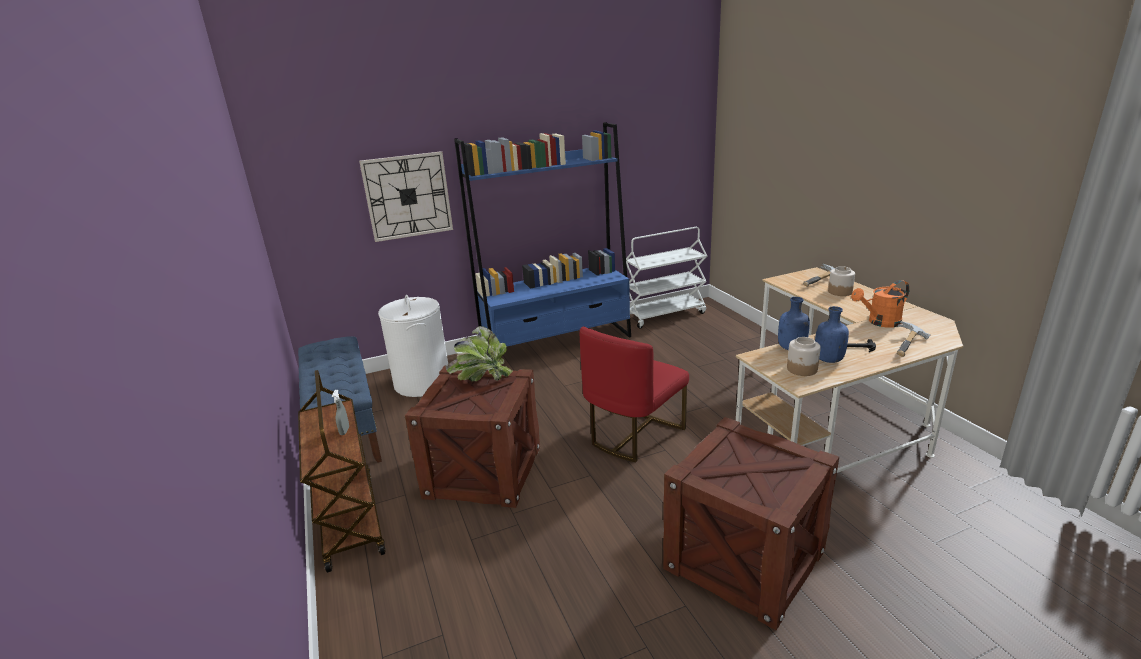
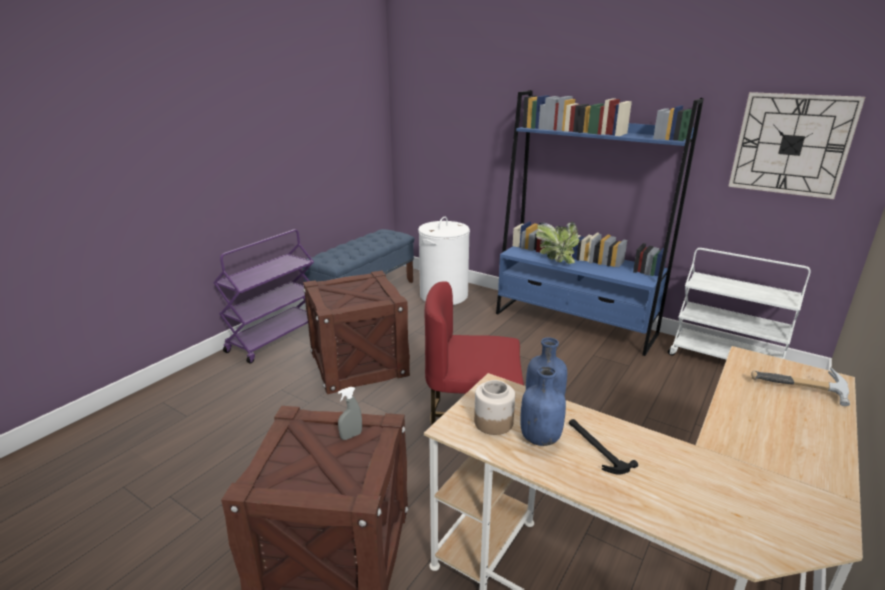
camera: 55 degrees right, 0 degrees up
brown cart [298,370,386,573] -> purple cart [213,229,314,364]
grey spray bottle [332,390,349,435] -> grey spray bottle moved to [338,387,362,440]
wall clock [359,151,453,242] -> wall clock moved to [728,92,865,199]
potted plant [445,326,513,381] -> potted plant moved to [536,222,579,264]
jar [828,266,855,296] -> none
orange watering can [851,280,910,328] -> none
hammer [897,321,930,357] -> none

